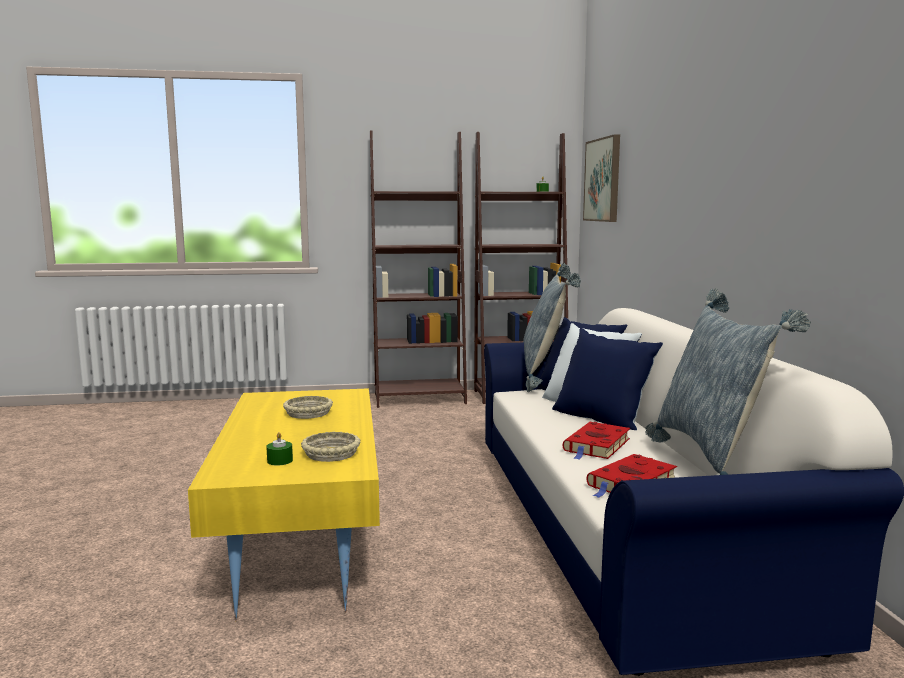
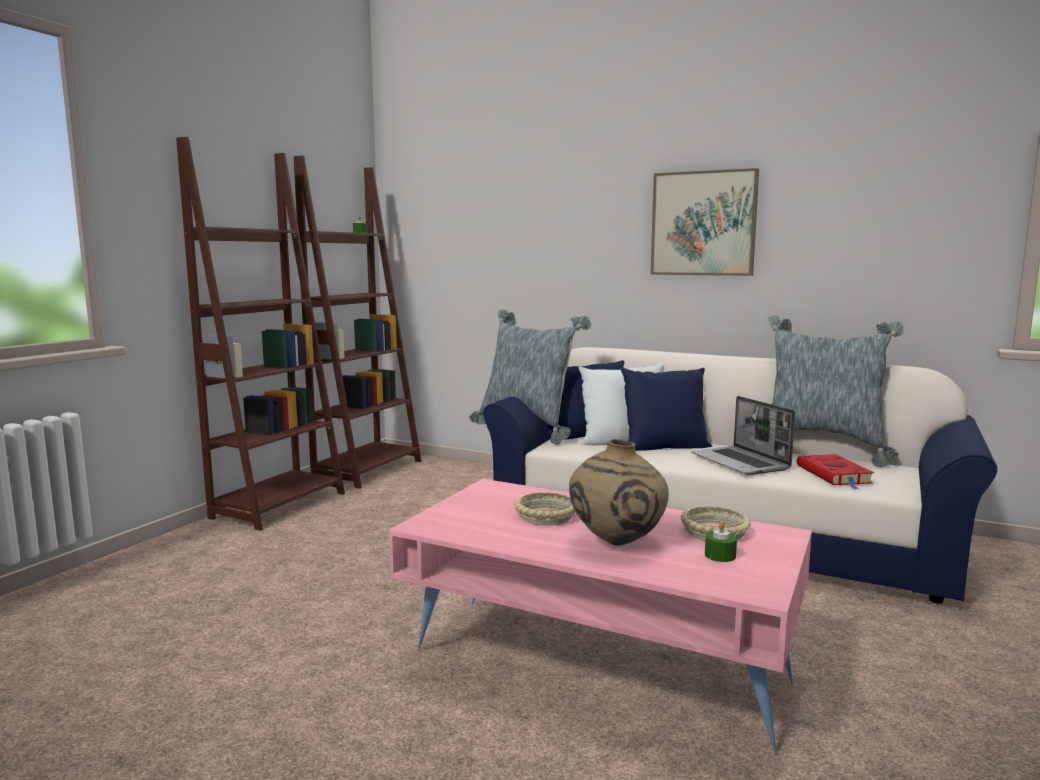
camera: 55 degrees left, 0 degrees up
yellow coffee table [188,388,380,621] -> pink coffee table [389,479,812,755]
red book [563,422,630,460] -> laptop [692,396,795,475]
picture [583,134,620,222] -> picture moved to [651,168,759,276]
none -> beige vase [569,439,669,546]

